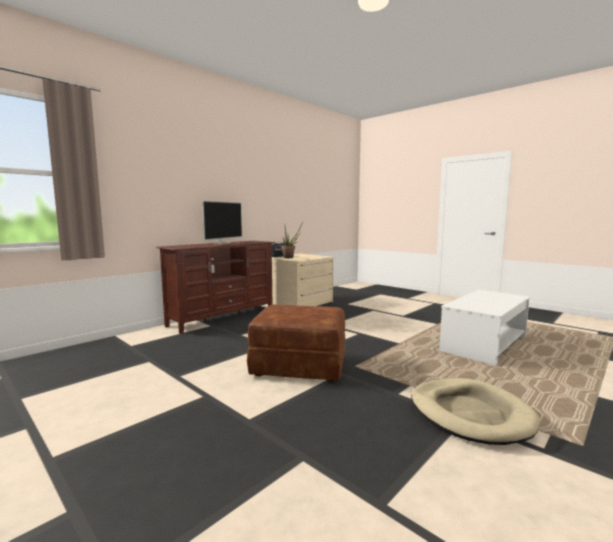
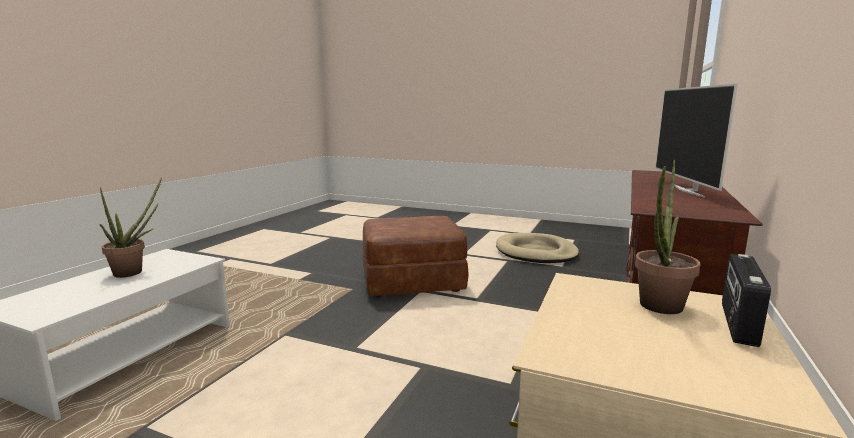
camera: 160 degrees right, 5 degrees up
beige dog bed [411,378,540,445] -> beige dog bed moved to [496,233,579,263]
none -> potted plant [100,177,162,278]

